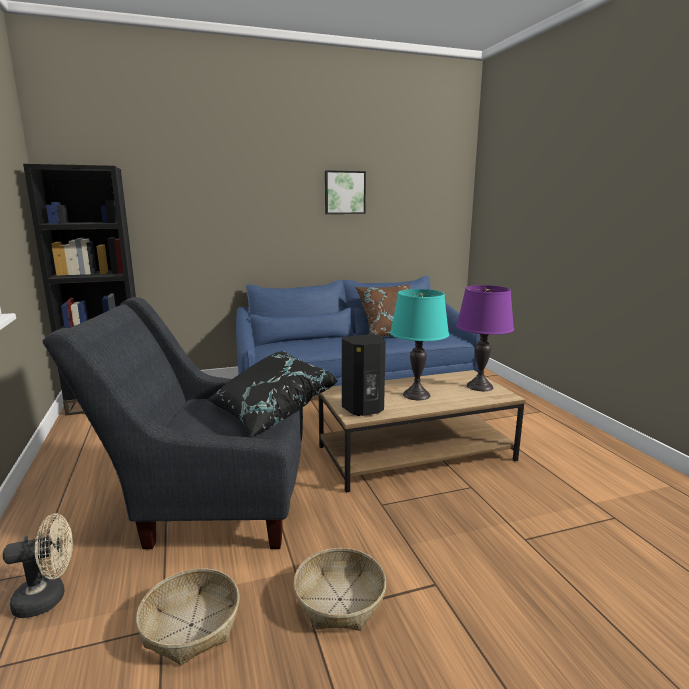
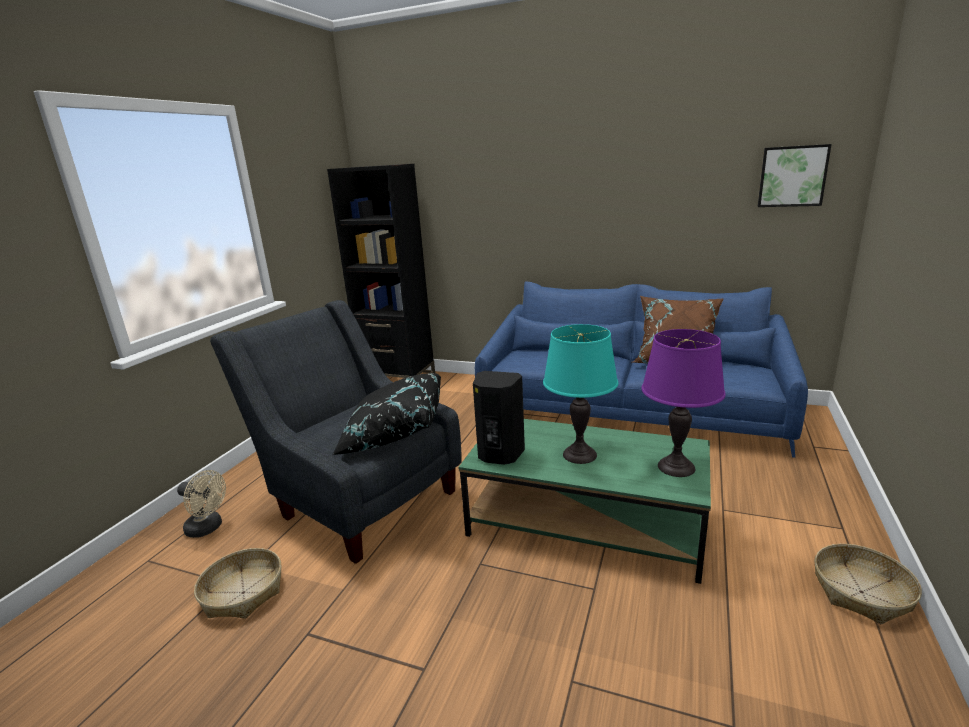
camera: 40 degrees right, 5 degrees up
basket [293,548,386,631] -> basket moved to [814,544,922,624]
brown coffee table [319,370,526,493] -> green coffee table [459,419,711,584]
picture [325,170,366,214] -> picture moved to [757,144,831,207]

